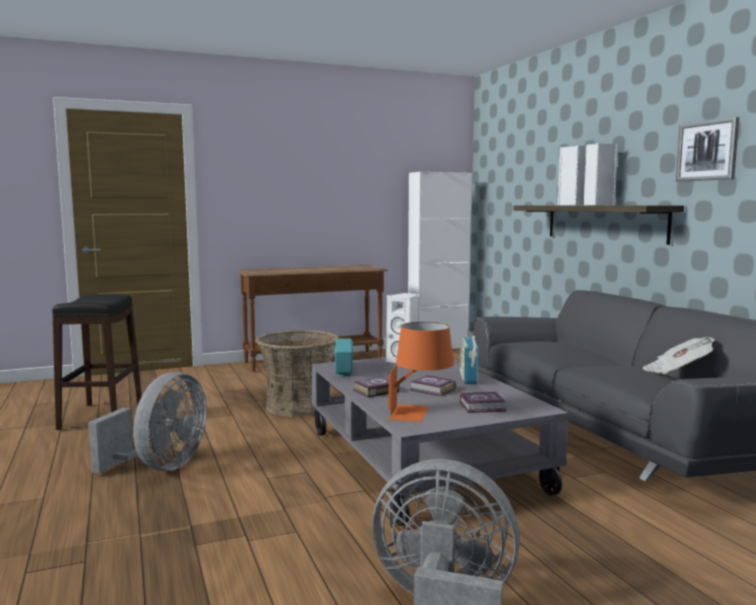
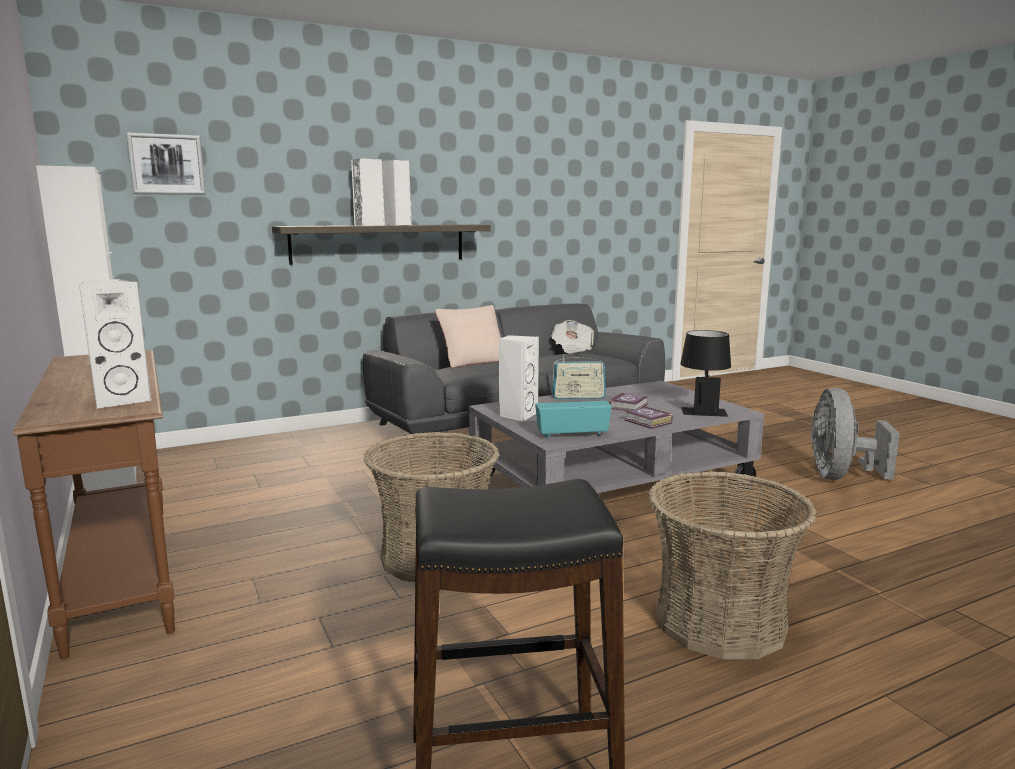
camera: 95 degrees left, 5 degrees up
grey fan [88,372,207,474] -> basket [648,471,817,659]
orange table lamp [389,322,454,422] -> black table lamp [680,330,731,417]
book [459,392,506,413] -> none
picture [676,117,739,181] -> picture moved to [126,132,206,195]
none -> white speaker [79,279,153,409]
none -> beige pillow [435,305,501,368]

